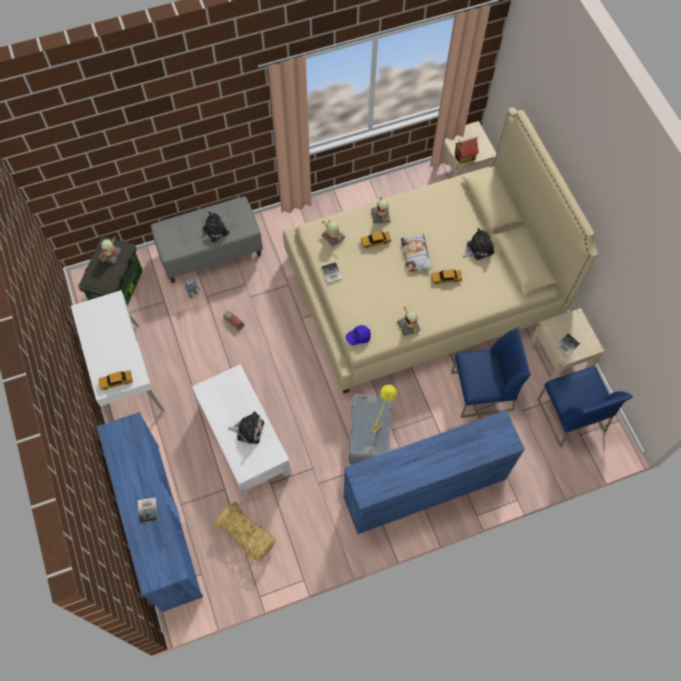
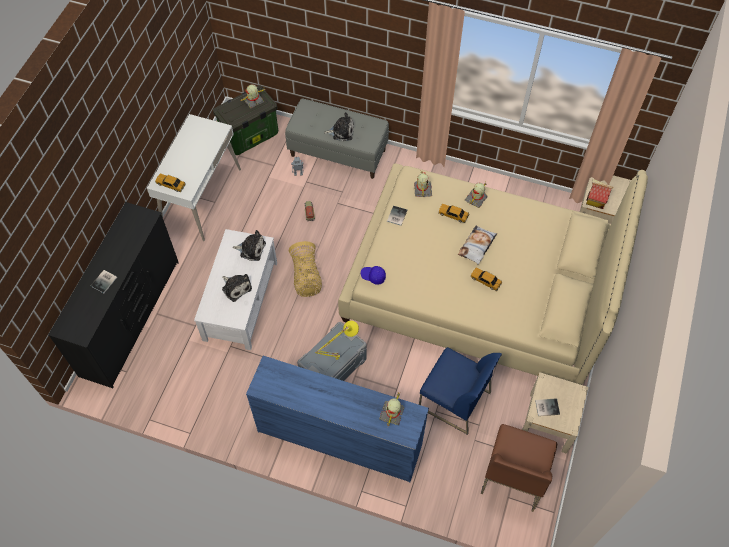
camera: 40 degrees right, 5 degrees down
blue dresser [97,412,203,612] -> black dresser [48,202,179,388]
basket [215,502,275,561] -> basket moved to [289,241,322,297]
toy robot [397,307,421,336] -> toy robot moved to [379,393,404,426]
plush toy [463,228,494,260] -> plush toy moved to [232,230,266,261]
blue chair [537,366,633,448] -> brown chair [481,424,557,512]

